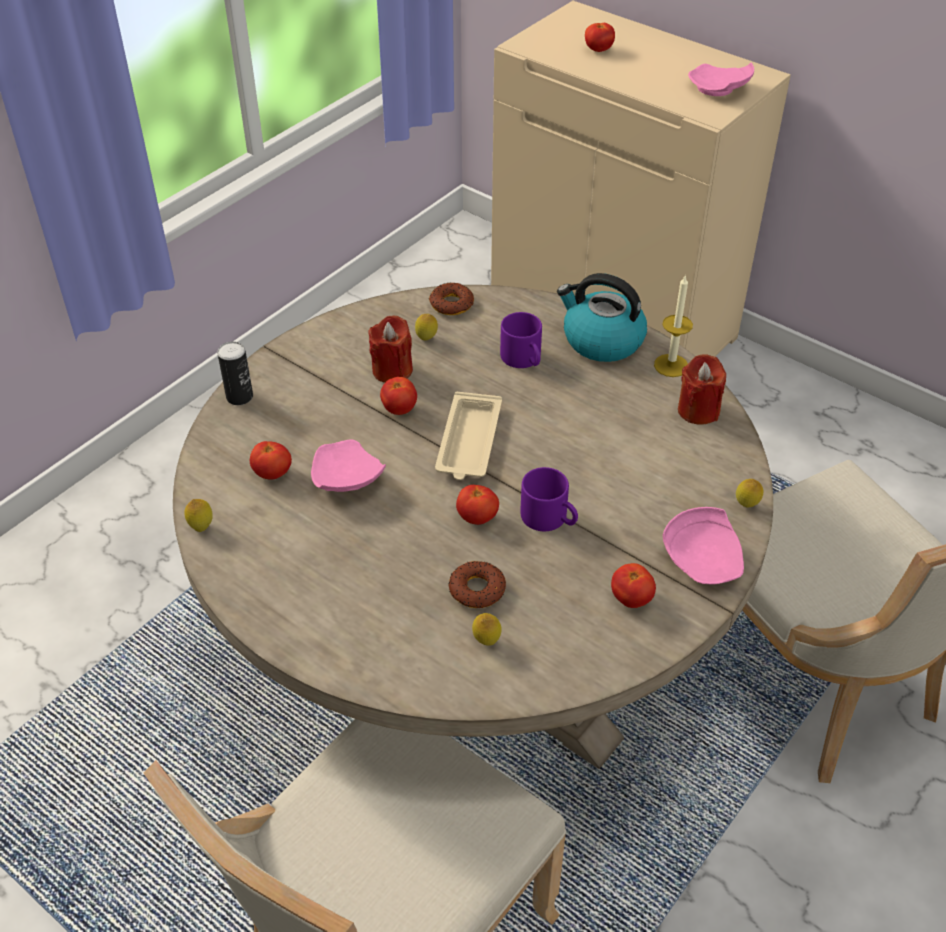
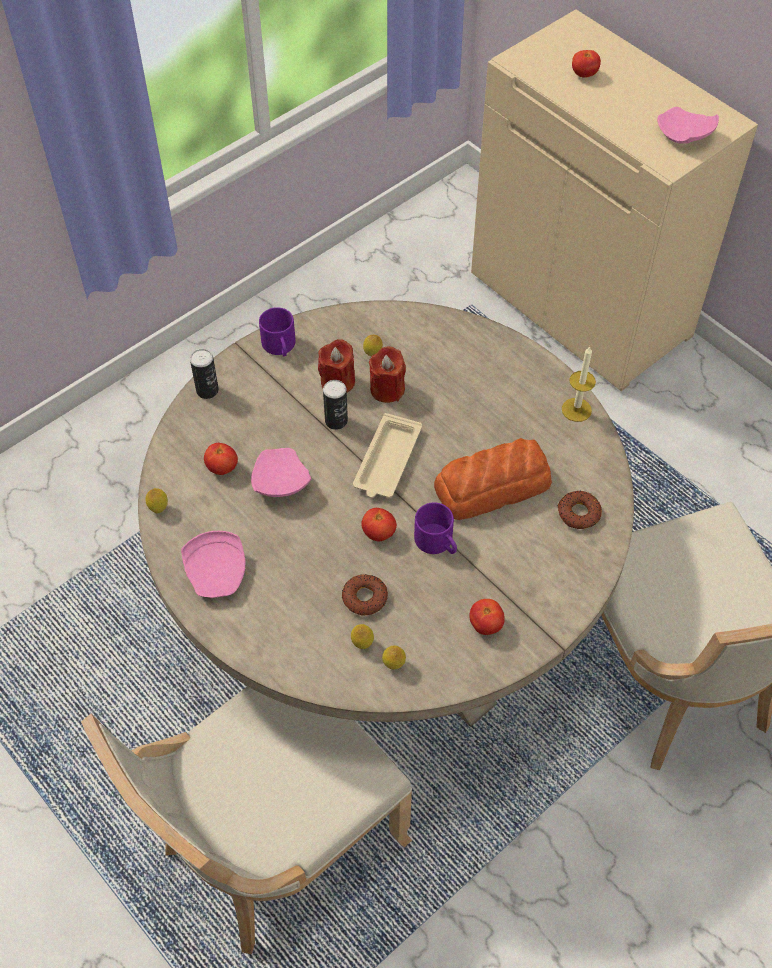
camera: 10 degrees right, 10 degrees up
tomato [380,377,417,415] -> can [323,380,348,430]
donut [428,282,474,315] -> donut moved to [557,491,602,529]
purple mug [500,312,542,368] -> purple mug moved to [259,307,296,356]
kettle [557,273,647,362] -> none
pink plate [663,507,744,584] -> pink plate moved to [181,531,246,598]
red candle [678,354,726,425] -> red candle moved to [369,346,406,403]
lemon [736,479,764,507] -> lemon moved to [382,646,406,669]
none -> bread [434,438,552,520]

